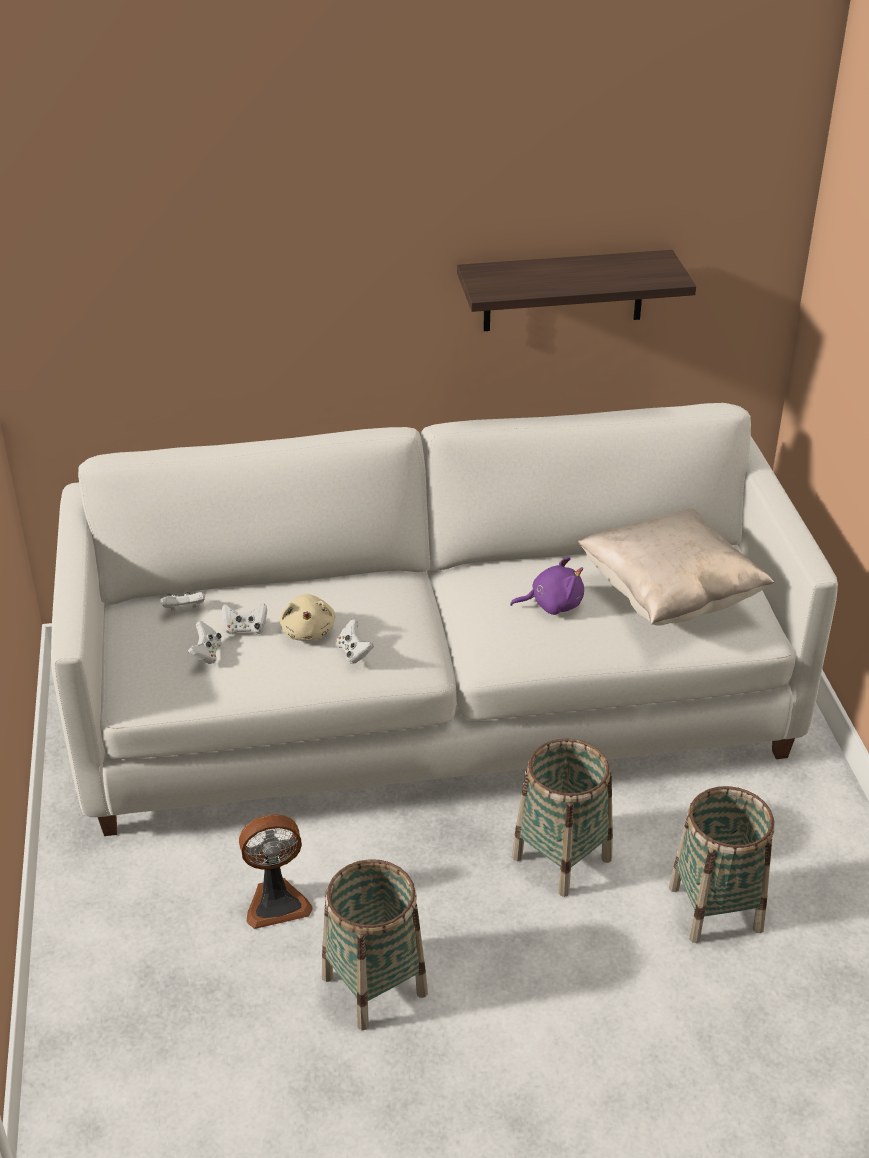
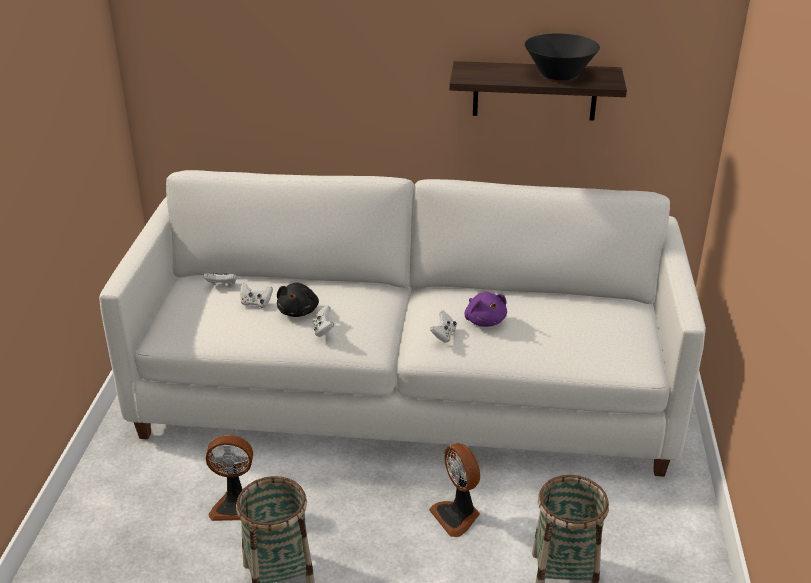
camera: 15 degrees right, 5 degrees down
white game controller [188,621,221,664] -> white game controller moved to [430,310,457,343]
beige plush toy [279,594,336,641] -> black plush toy [277,283,319,317]
purple plush toy [510,557,584,615] -> purple plush toy turned 60 degrees clockwise [464,292,507,327]
basket [512,739,613,897] -> fan [429,443,480,537]
beige pillow [578,508,775,626] -> none
none -> black bowl [525,33,600,80]

